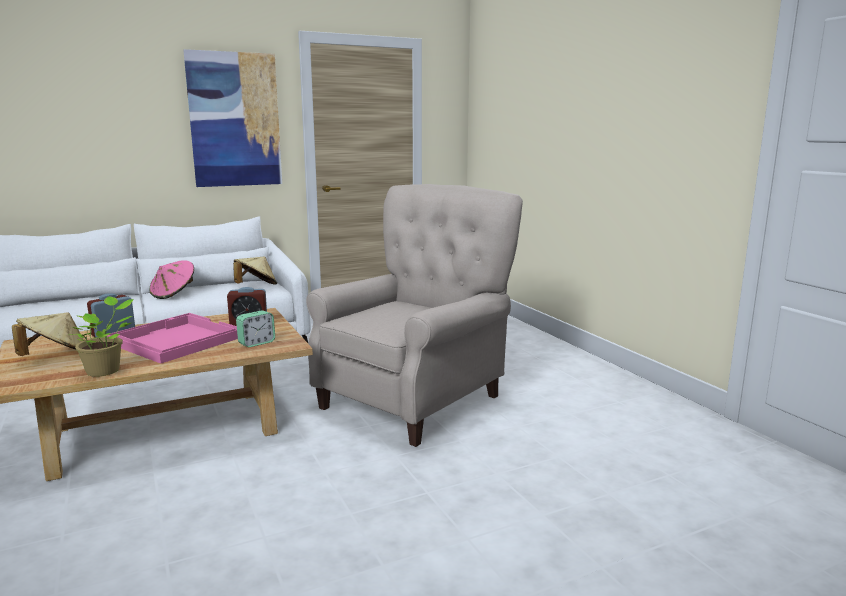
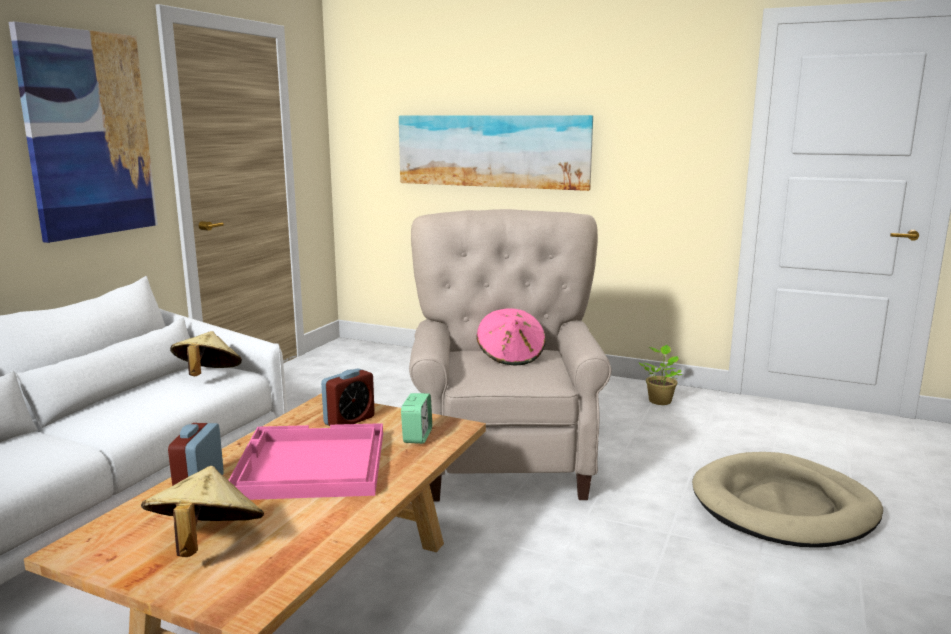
camera: 40 degrees left, 0 degrees up
potted plant [70,296,134,377] -> potted plant moved to [639,345,682,405]
pink hat [150,260,194,299] -> pink hat moved to [476,308,546,365]
none -> picture [399,115,593,191]
none -> beige dog bed [692,452,883,547]

